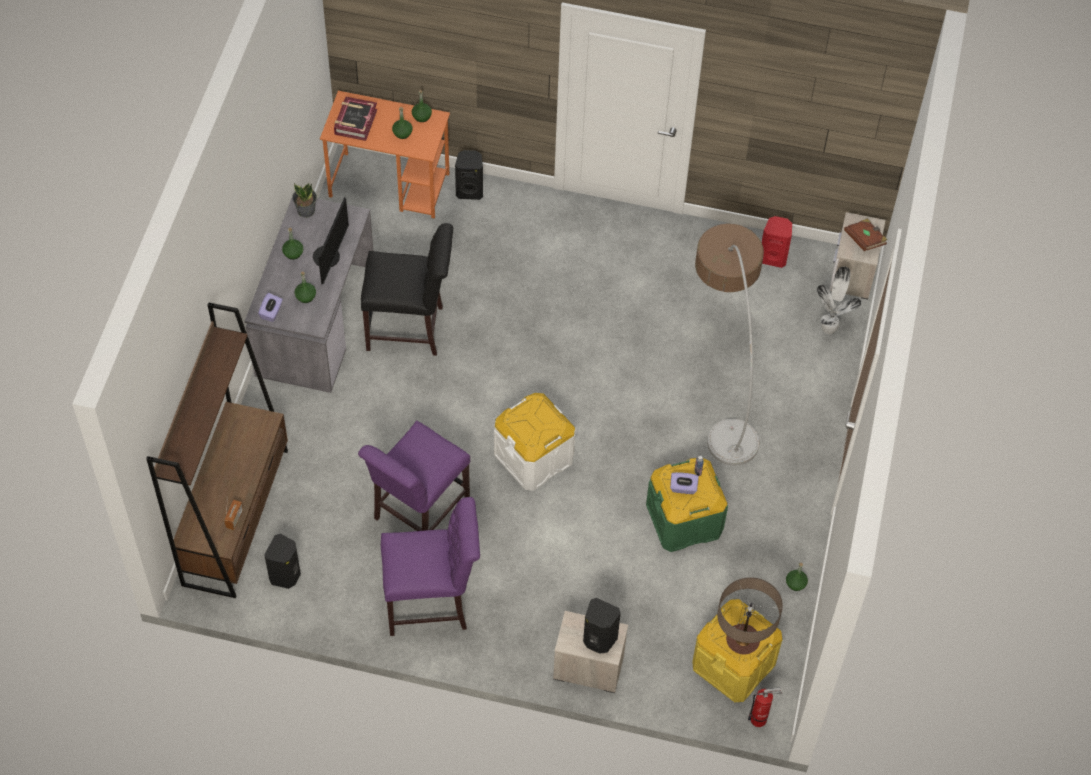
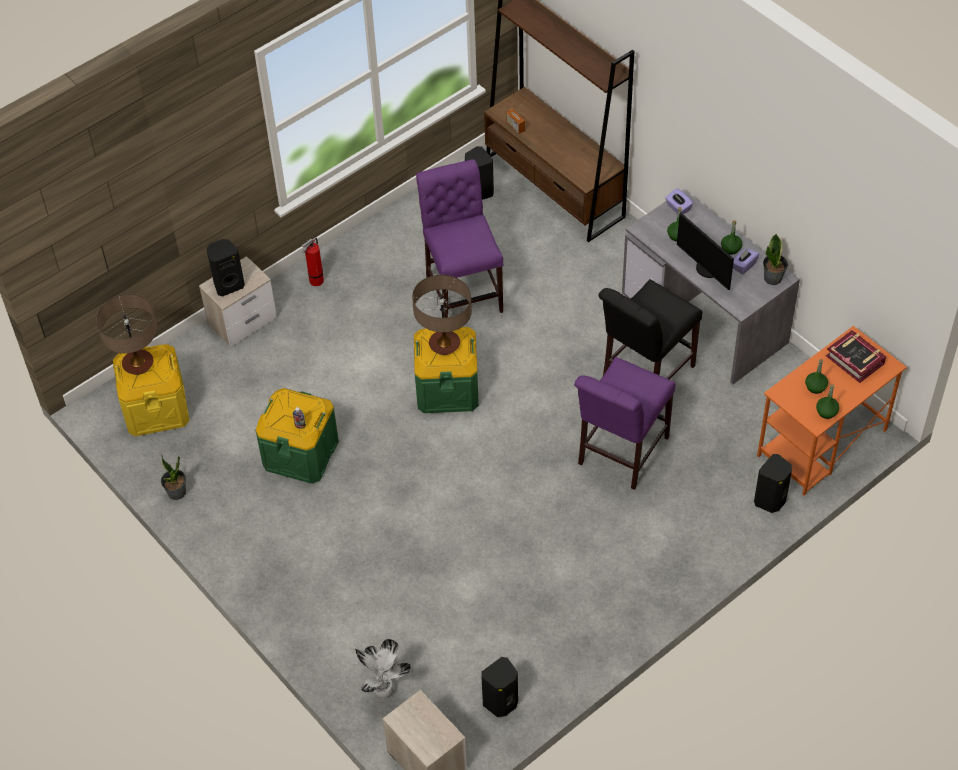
camera: 130 degrees right, 5 degrees down
purple chair [381,497,480,636] -> purple chair moved to [574,357,676,490]
white storage box [494,393,575,491] -> green storage box [414,327,479,413]
purple tissue box [670,472,699,494] -> purple tissue box moved to [733,248,759,275]
floor lamp [695,224,764,466] -> none
fire extinguisher [748,688,782,727] -> fire extinguisher moved to [302,238,324,286]
red speaker [762,216,792,268] -> black speaker [482,657,518,717]
green bottle [786,563,808,591] -> potted plant [161,455,186,500]
brown book [844,219,887,251] -> none
none -> table lamp [412,275,472,355]

